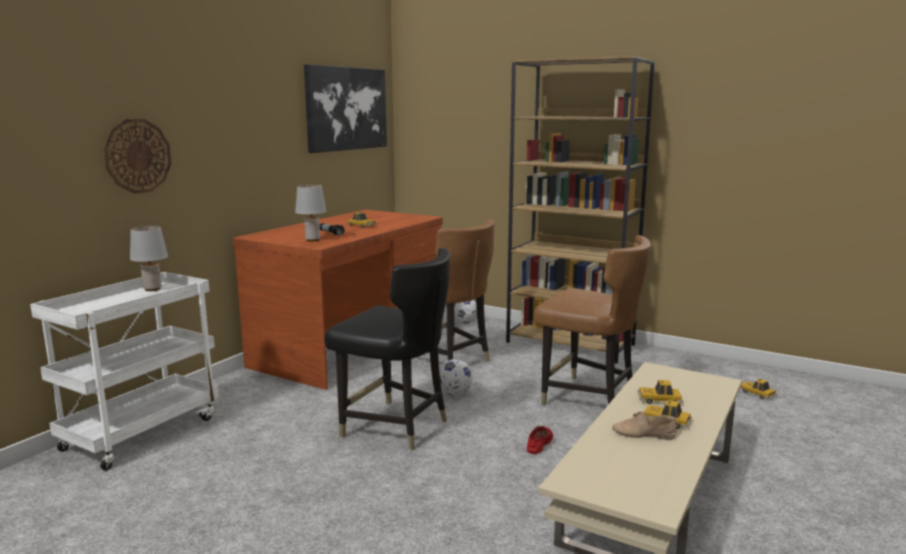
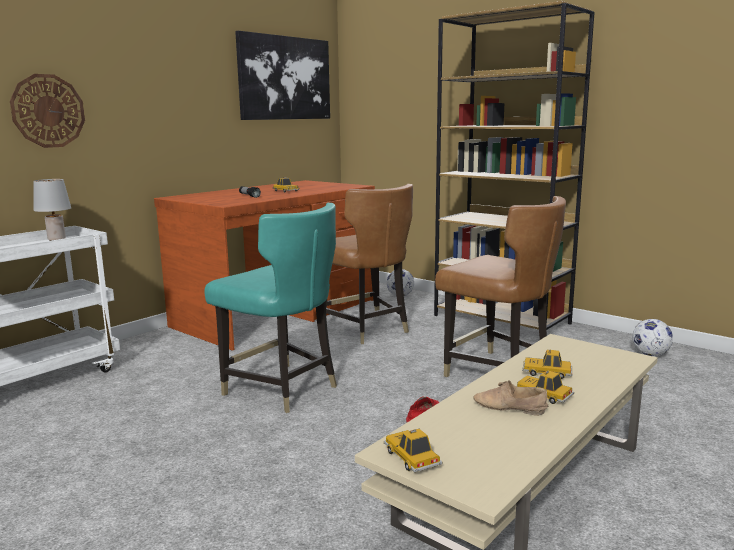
camera: 10 degrees right, 0 degrees up
grey table lamp [295,185,326,241] -> none
black chair [325,248,450,450] -> turquoise chair [204,203,337,413]
football [439,359,473,395] -> football moved to [632,319,673,356]
toy car [740,379,777,399] -> toy car moved to [384,429,442,472]

